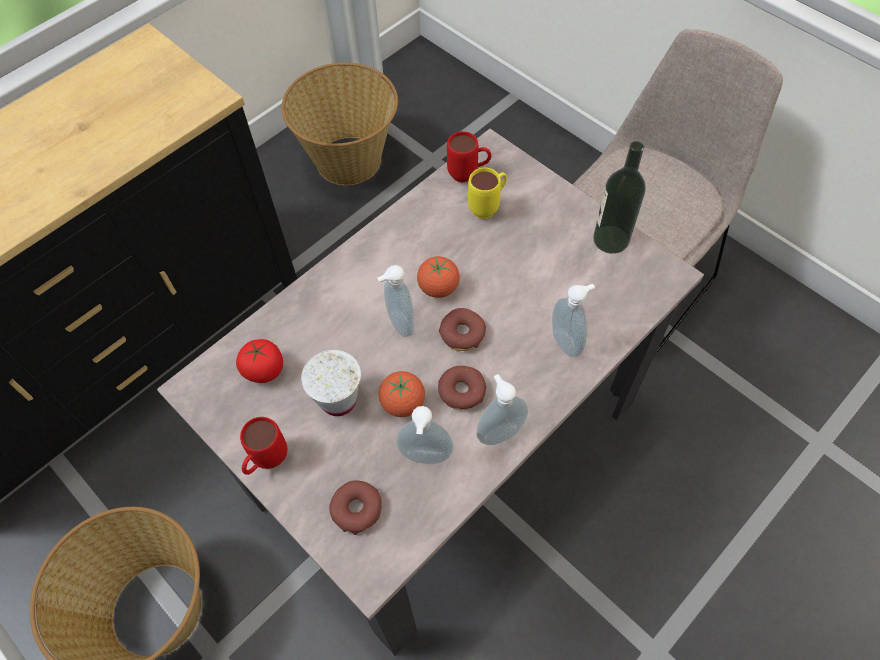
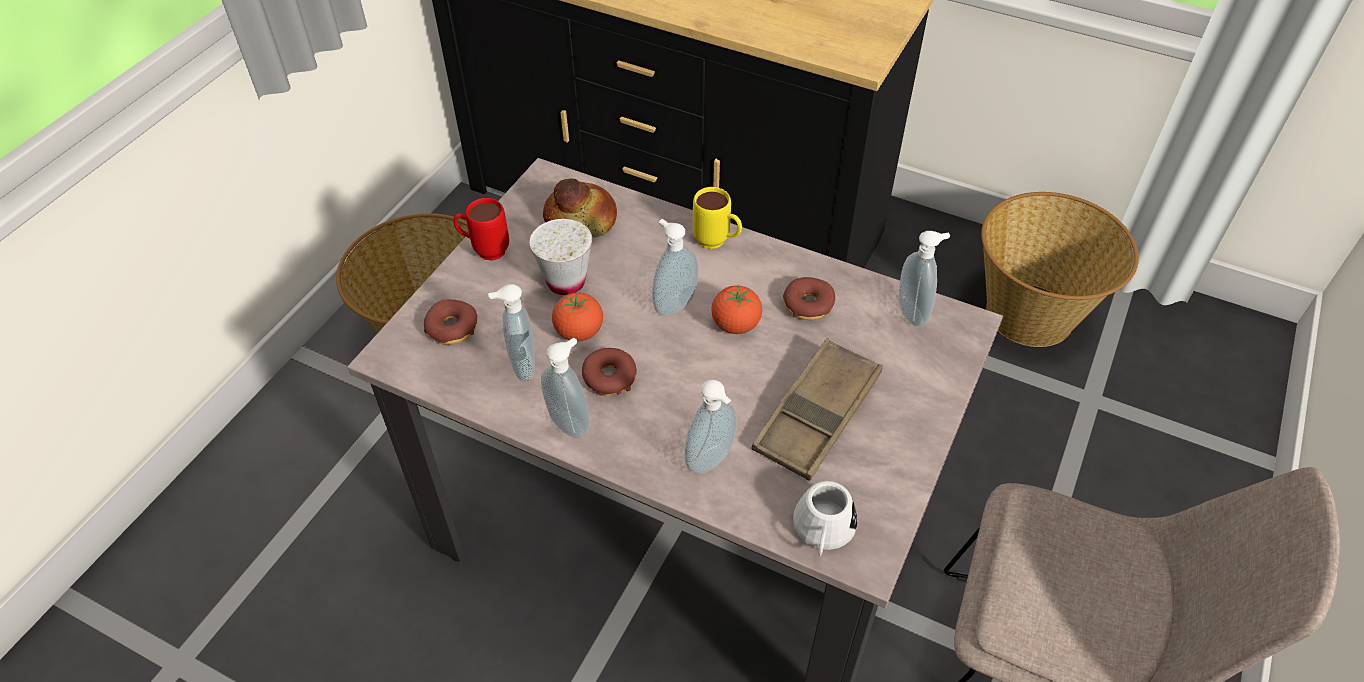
camera: 70 degrees right, 10 degrees down
tomato [236,339,283,383] -> bread [543,179,617,238]
donut [439,308,486,351] -> donut moved to [783,277,835,320]
red mug [447,131,492,183] -> soap dispenser [899,231,950,326]
yellow mug [468,168,507,219] -> yellow mug moved to [693,187,742,249]
bottle [593,141,646,254] -> none
none -> brown tray [751,338,883,481]
none -> white mug [793,481,857,556]

